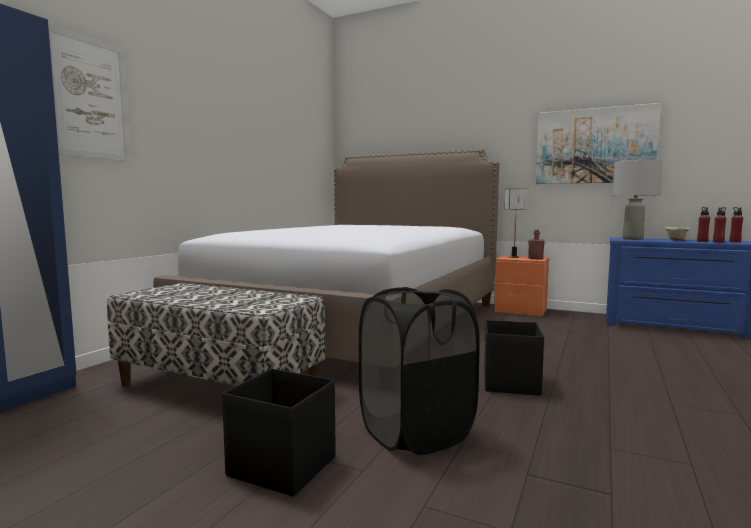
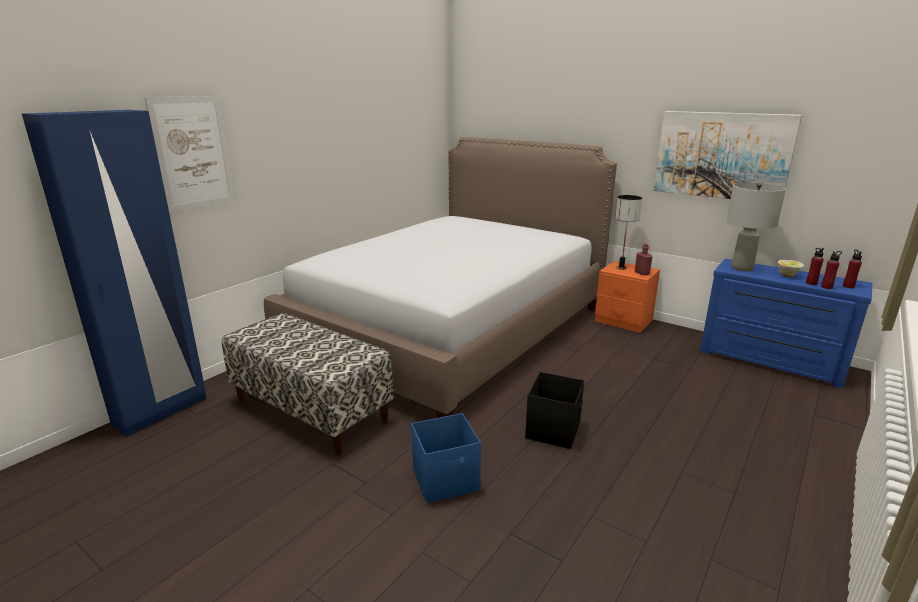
camera: 10 degrees right, 15 degrees up
black storage box [222,369,336,497] -> none
black laundry basket [359,287,480,455] -> blue storage box [411,413,481,503]

